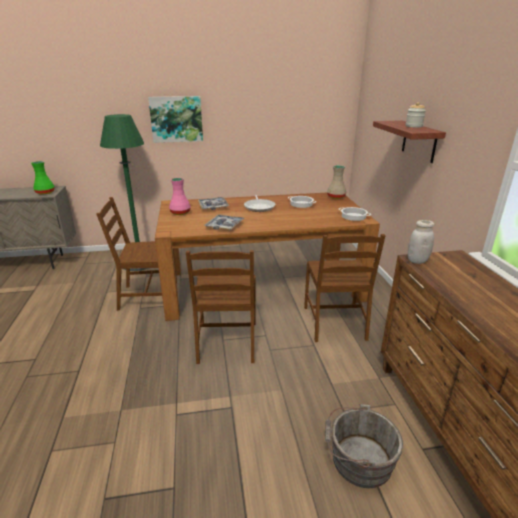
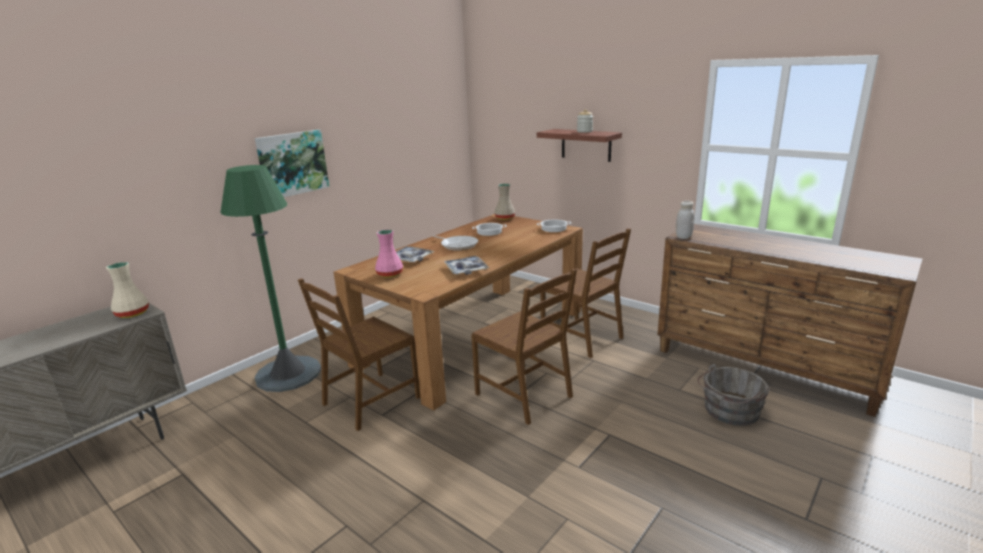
camera: 40 degrees left, 5 degrees down
green vase [31,161,54,195] -> beige vase [106,262,149,318]

